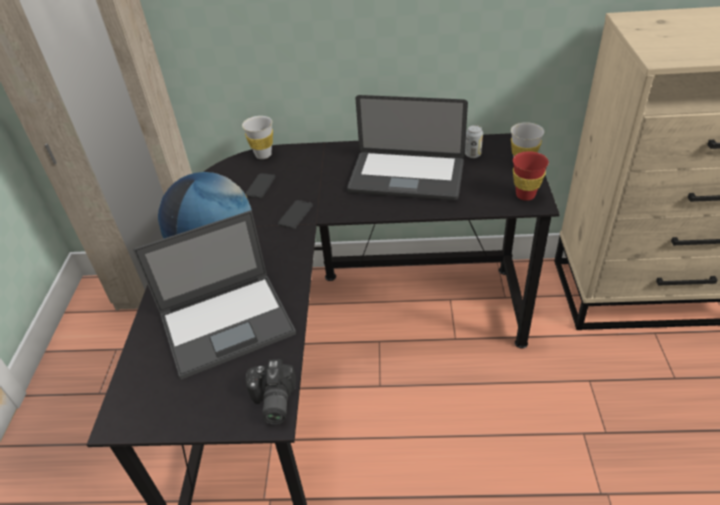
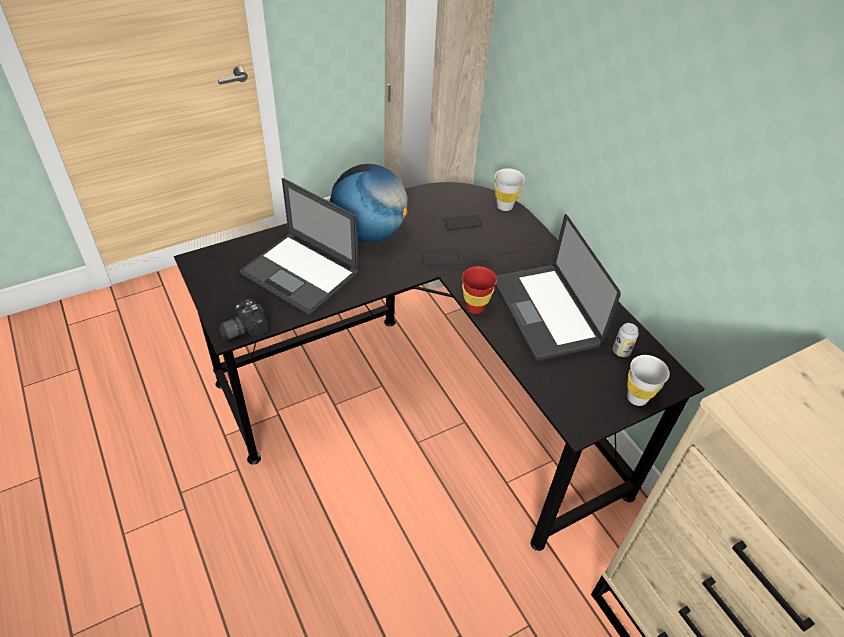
camera: 55 degrees right, 5 degrees up
red cup [513,151,549,201] -> red cup moved to [462,266,497,314]

